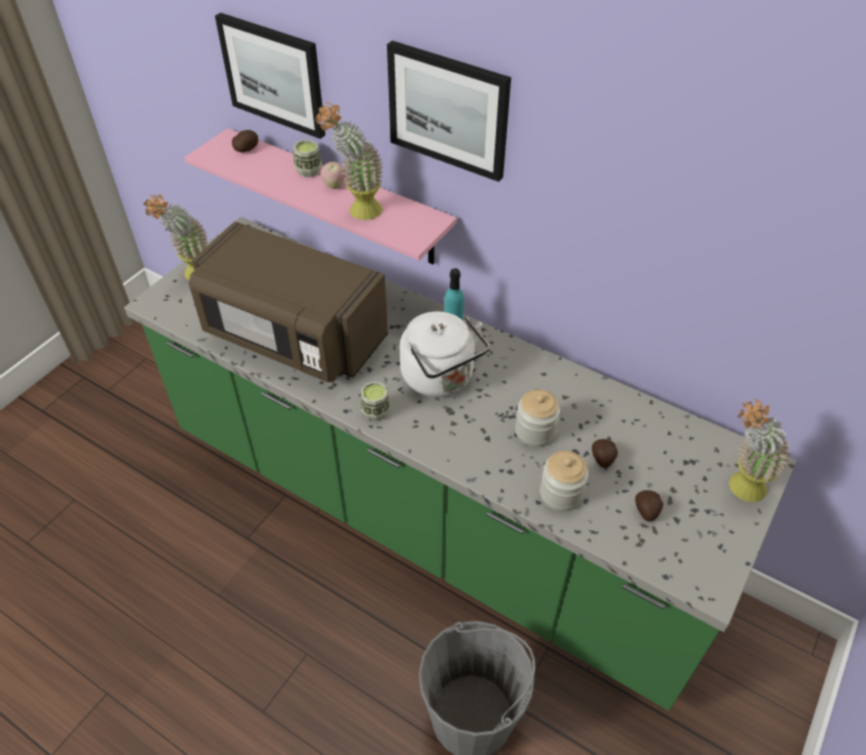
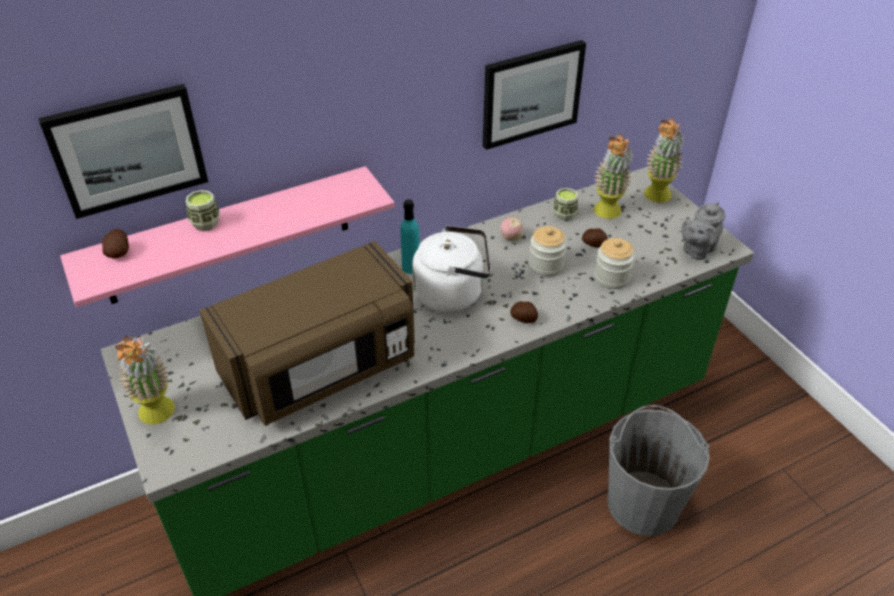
camera: 60 degrees left, 5 degrees down
potted plant [315,102,383,220] -> potted plant moved to [593,134,634,219]
apple [321,162,346,189] -> apple moved to [500,218,523,241]
cup [360,381,390,421] -> cup moved to [553,188,578,221]
picture [387,41,511,182] -> picture moved to [483,40,586,150]
potato [635,490,663,522] -> potato moved to [510,301,538,323]
none -> grey teapot [682,202,726,260]

